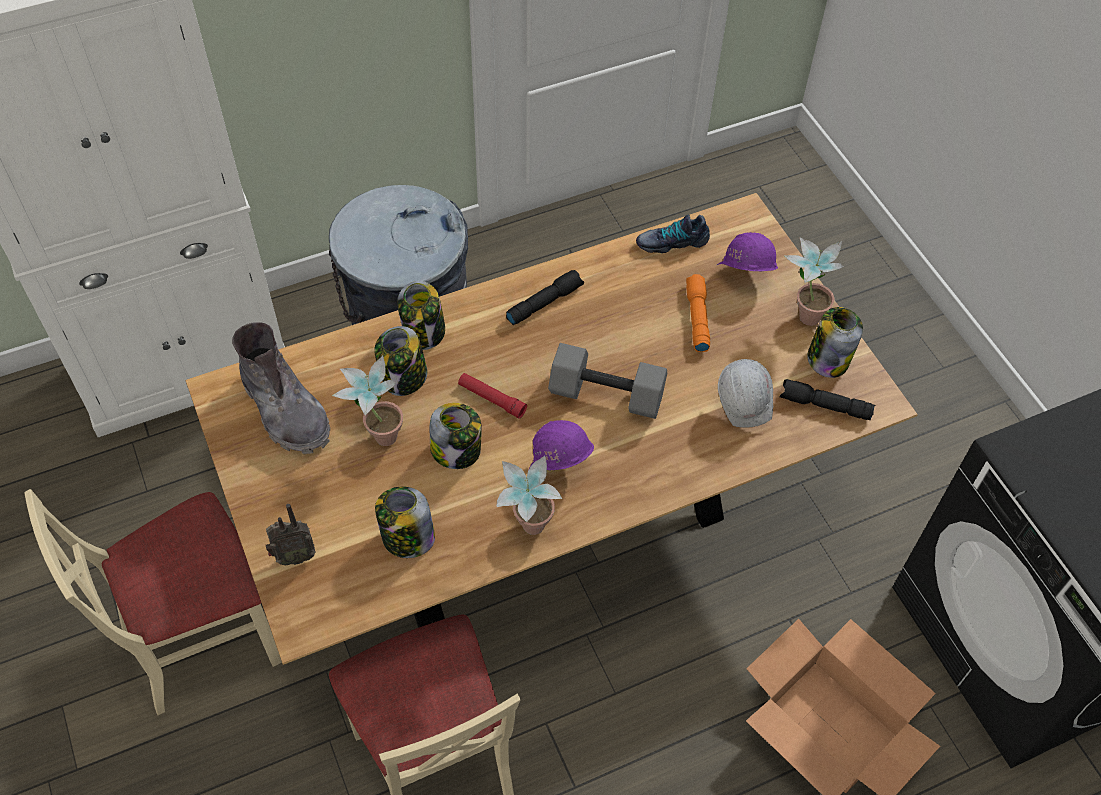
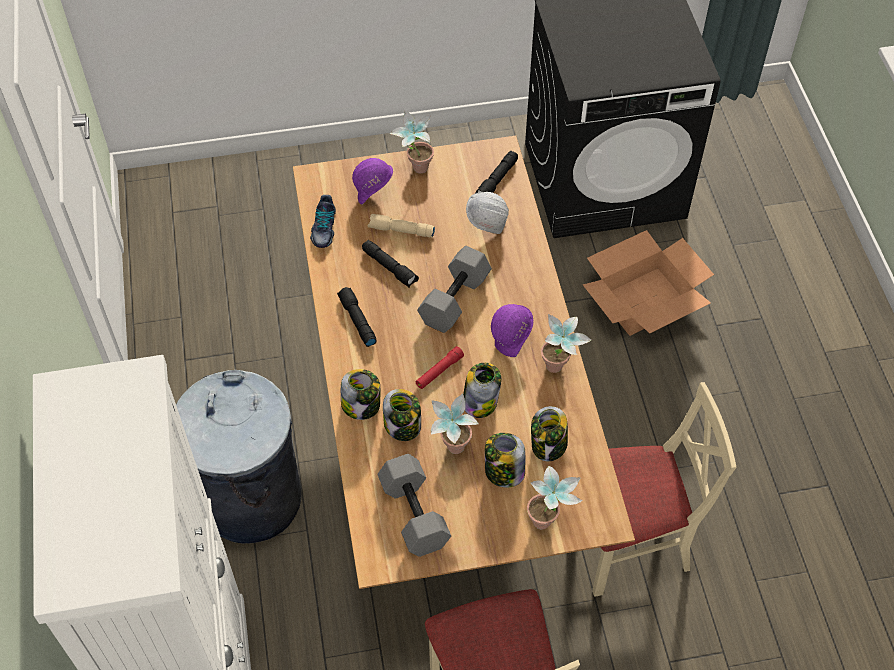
camera: 75 degrees left, 0 degrees up
grey boot [232,322,331,454] -> grey dumbbell [377,454,451,557]
radio [266,504,316,565] -> potted plant [527,466,582,530]
orange flashlight [686,274,710,352] -> beige flashlight [368,214,435,237]
jar [807,307,863,378] -> jar moved to [485,433,525,488]
none -> black flashlight [362,240,419,288]

